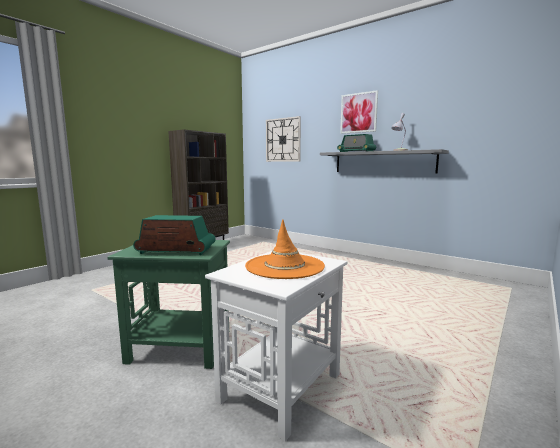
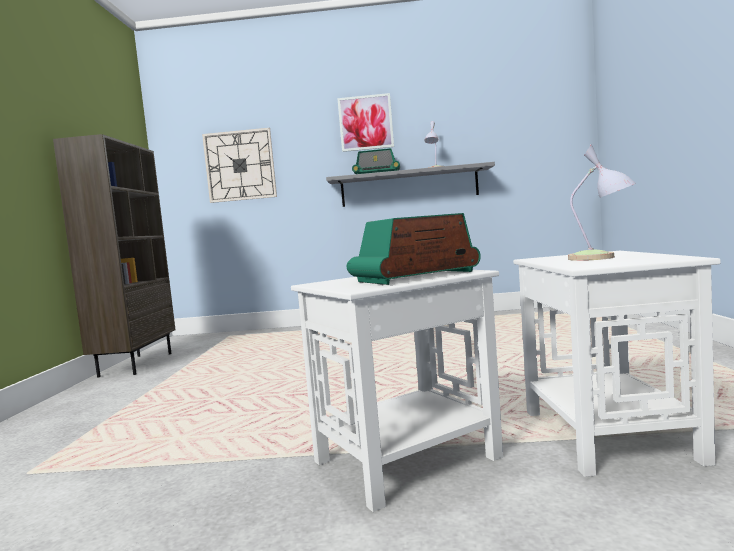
camera: 35 degrees left, 5 degrees down
green side table [108,240,230,369] -> white side table [291,270,503,512]
orange hat [245,219,325,279] -> table lamp [568,144,636,261]

